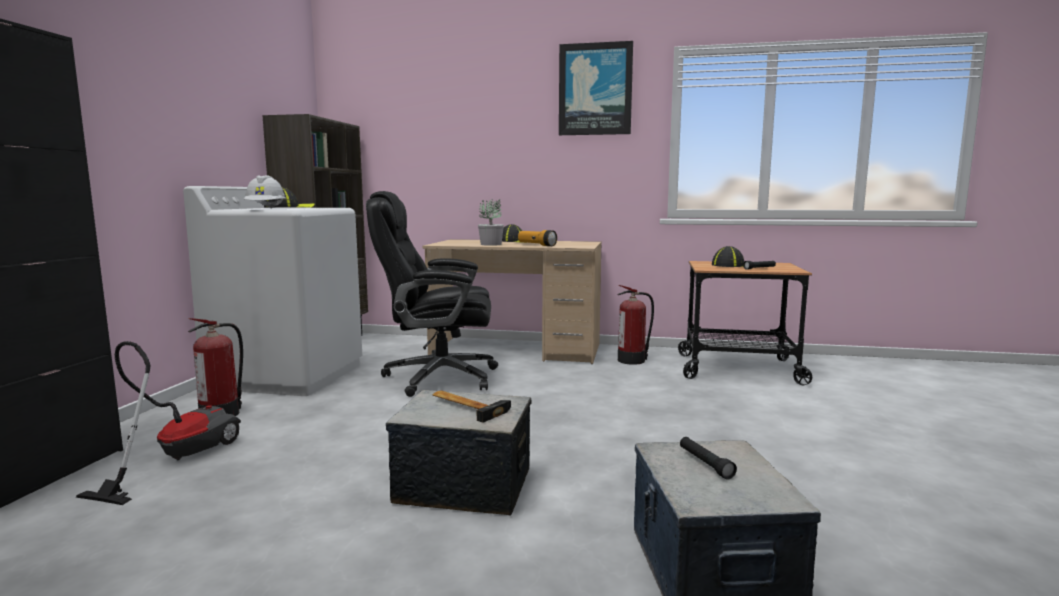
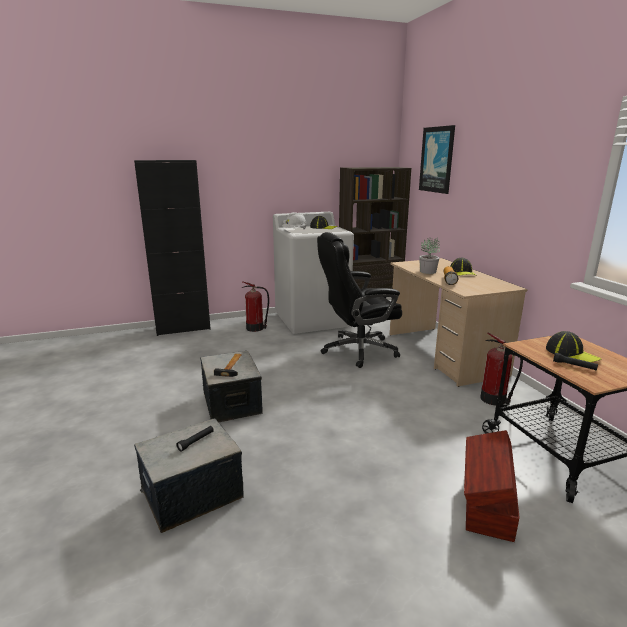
camera: 60 degrees right, 10 degrees up
vacuum cleaner [76,341,241,505] -> none
black office chair [366,191,498,397] -> black office chair turned 75 degrees counterclockwise [317,232,402,368]
picture [559,41,633,135] -> picture moved to [419,125,455,194]
none -> brown storage box [464,430,520,542]

